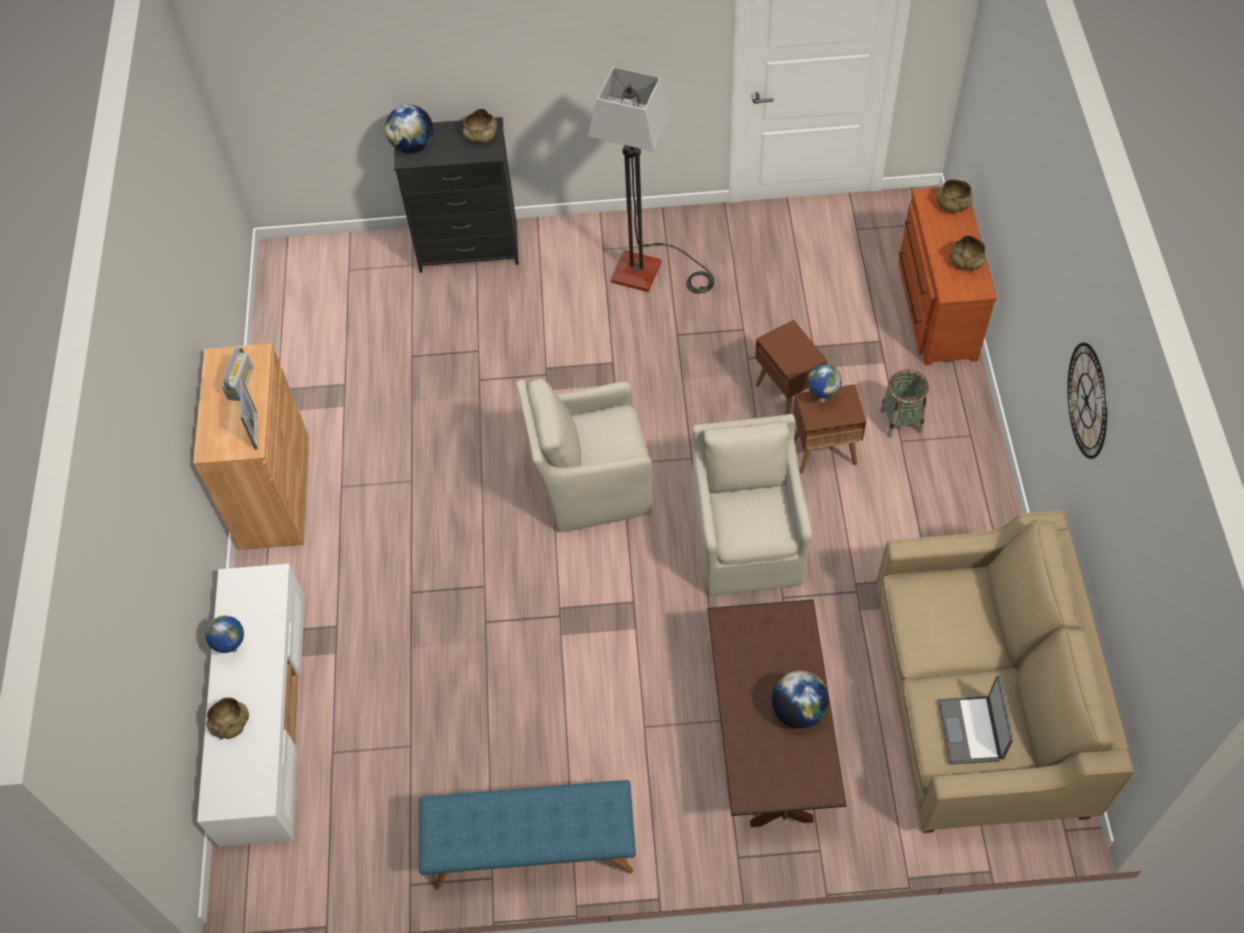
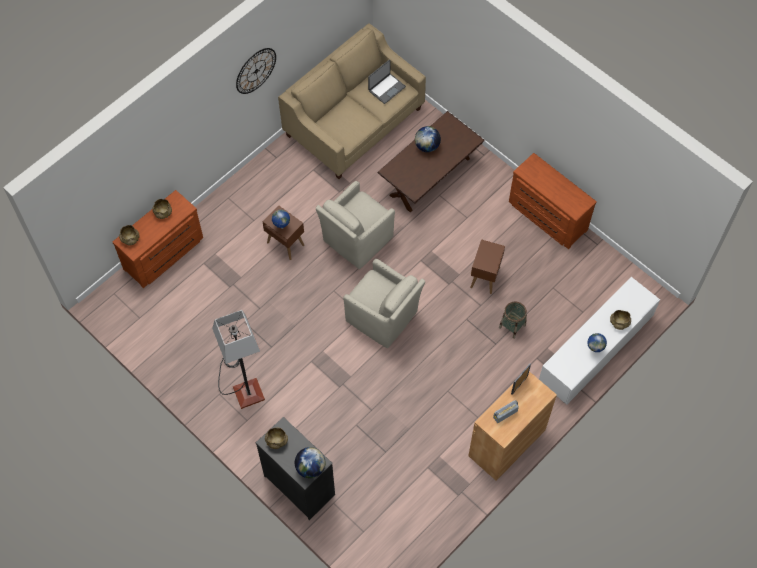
camera: 135 degrees left, 5 degrees up
blue bench [419,780,636,890] -> brown dresser [509,153,597,249]
brown side table [755,320,827,415] -> brown side table moved to [470,239,505,294]
basket [880,370,929,438] -> basket moved to [499,301,527,339]

